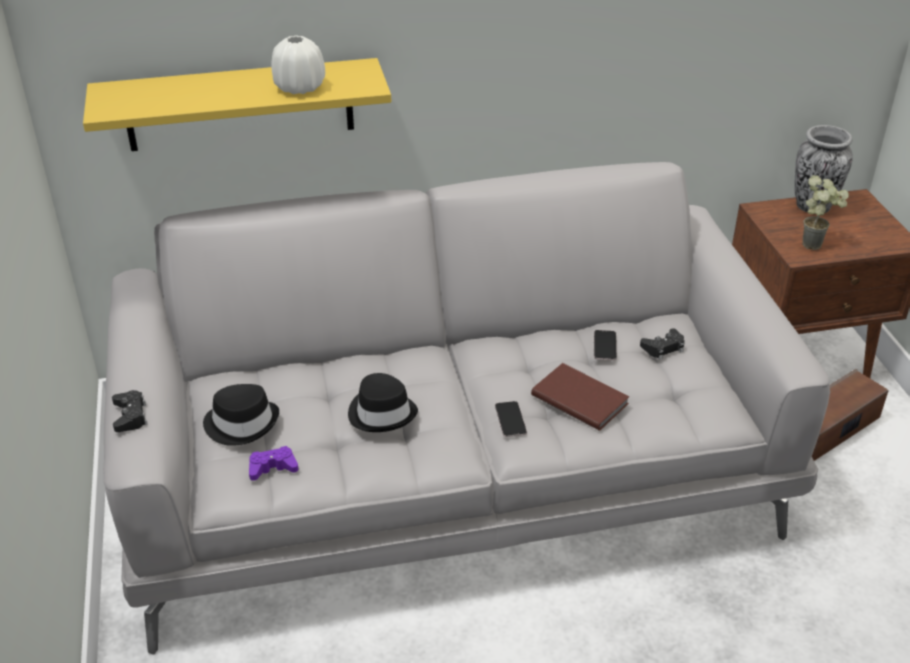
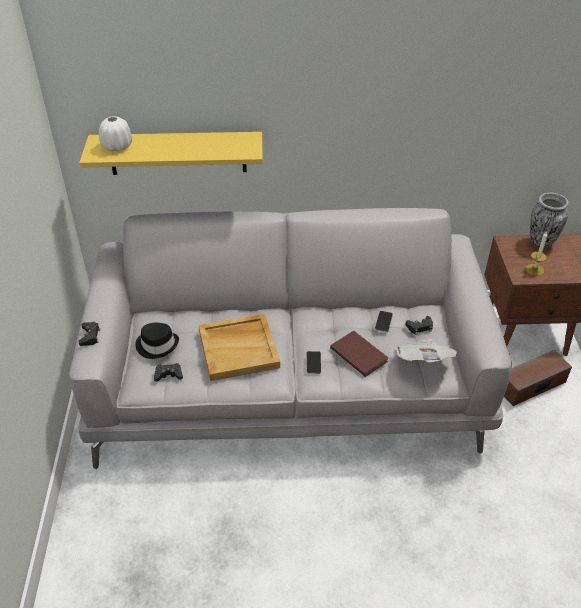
camera: 10 degrees right, 5 degrees up
purple game controller [249,446,298,481] -> black game controller [154,363,183,382]
white vase [271,35,325,94] -> white vase moved to [99,116,132,152]
black hat [348,373,418,432] -> beige tray [199,314,280,381]
potted plant [802,175,849,250] -> candle [526,231,547,276]
none -> newspaper [396,339,457,362]

